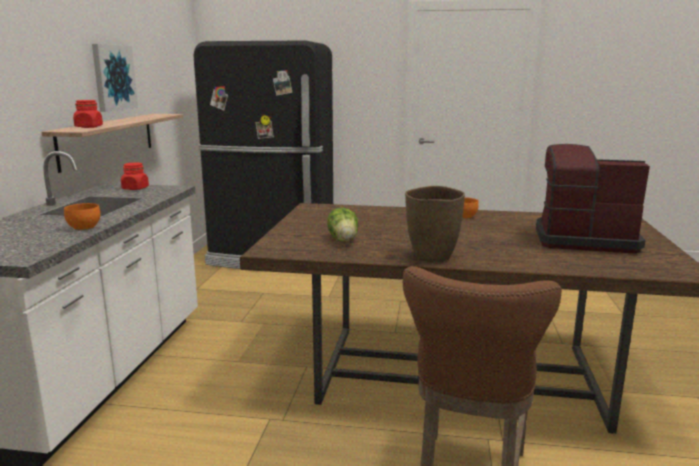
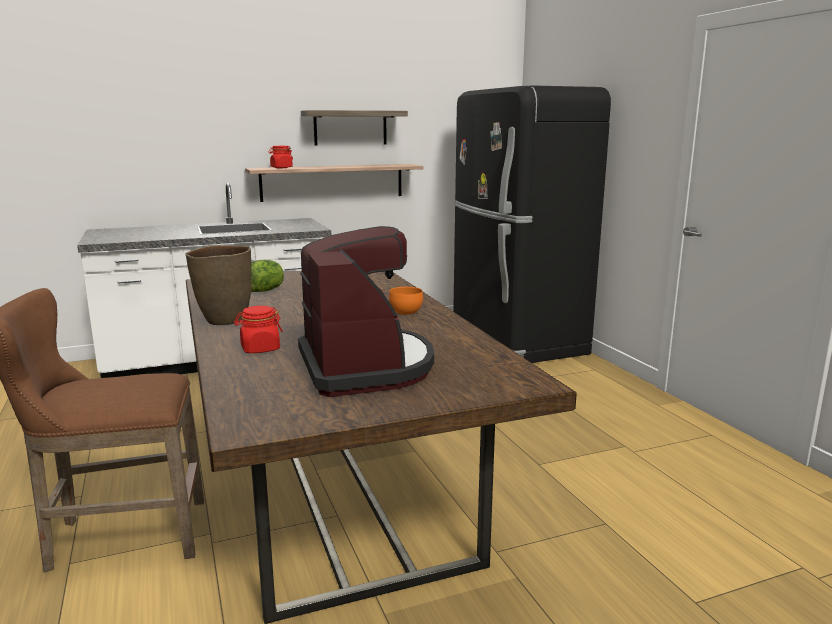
camera: 60 degrees right, 0 degrees up
orange bowl [64,203,100,230] -> none
picture [92,44,138,112] -> shelf [301,110,408,145]
red jar [121,163,149,190] -> red jar moved to [234,306,283,353]

